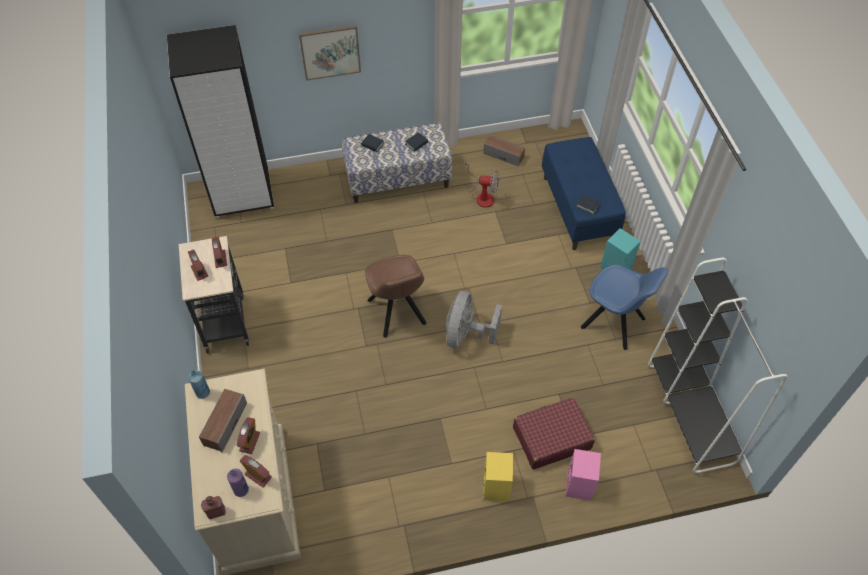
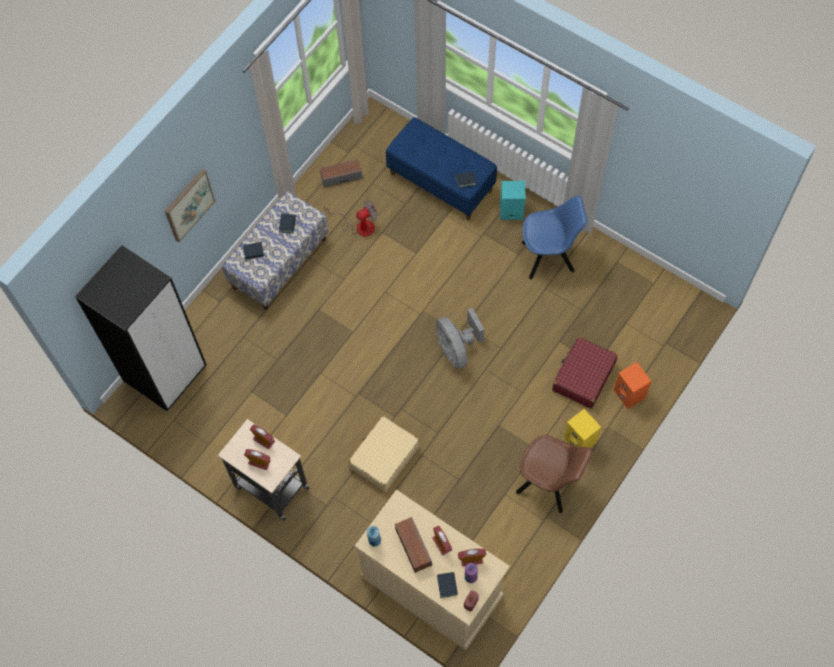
camera: 40 degrees left, 10 degrees up
brown chair [365,255,427,338] -> brown chair moved to [516,435,592,513]
pink speaker [565,449,601,501] -> orange speaker [613,362,652,409]
black clothes rack [648,258,788,473] -> none
none -> beige suitcase [348,416,420,492]
none -> book [437,572,458,598]

